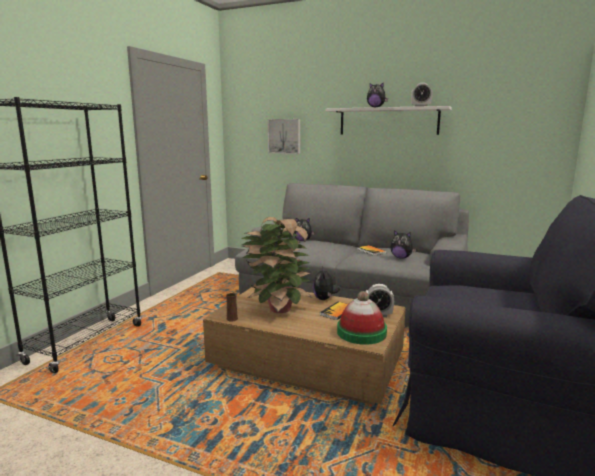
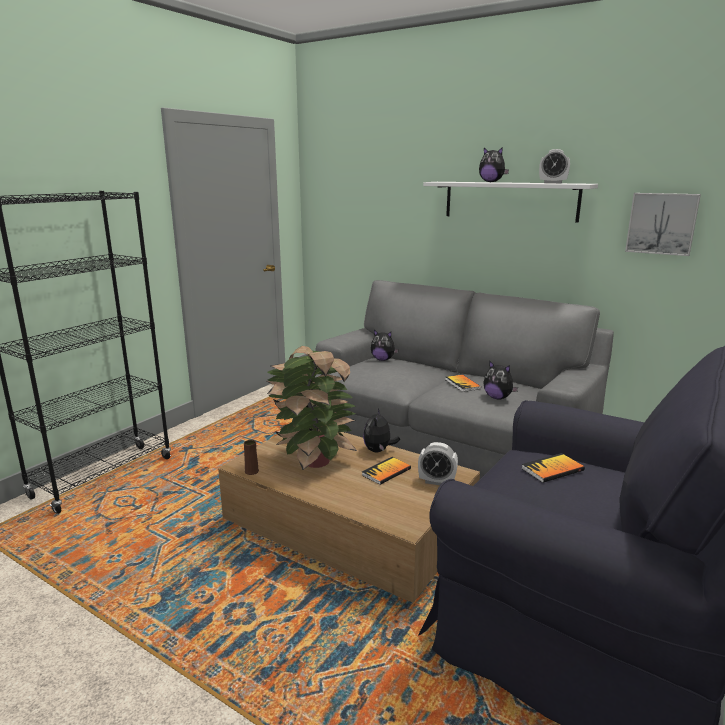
camera: 10 degrees right, 5 degrees up
picture [268,119,300,154] -> picture moved to [625,193,701,256]
hat [337,291,387,345] -> none
none -> book [521,453,585,483]

